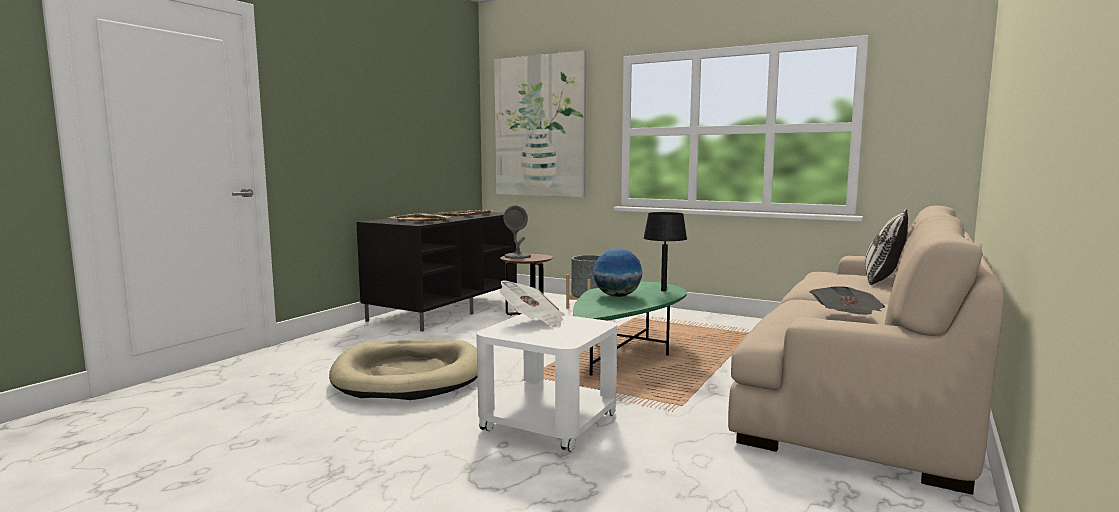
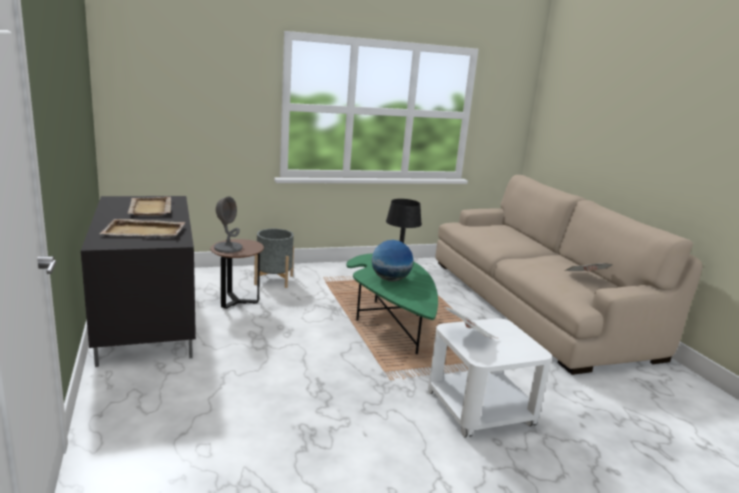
camera: 50 degrees left, 10 degrees up
beige dog bed [329,340,477,400] -> none
picture [494,51,586,197] -> none
pillow [865,209,908,285] -> none

